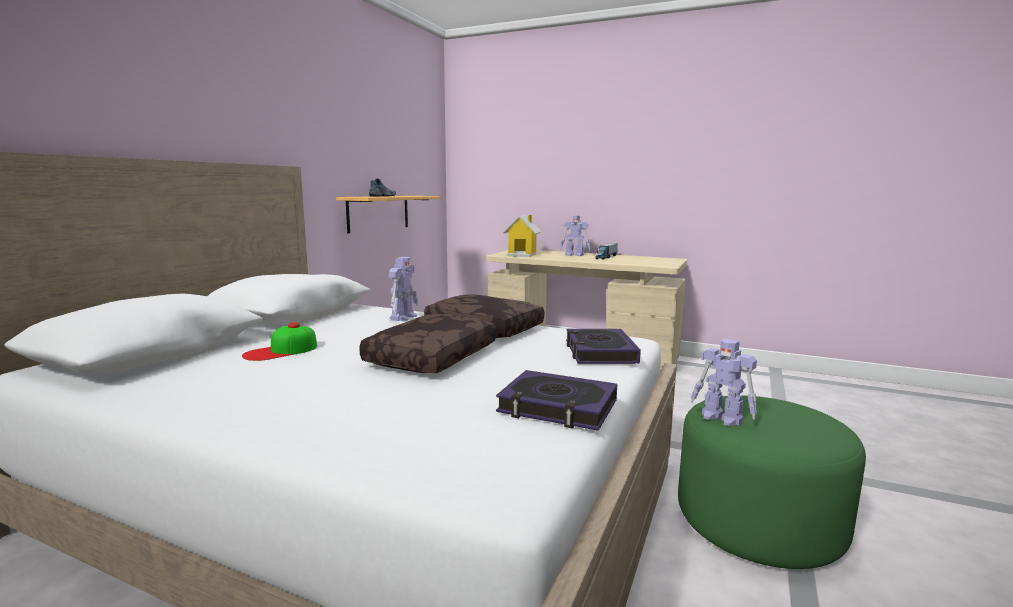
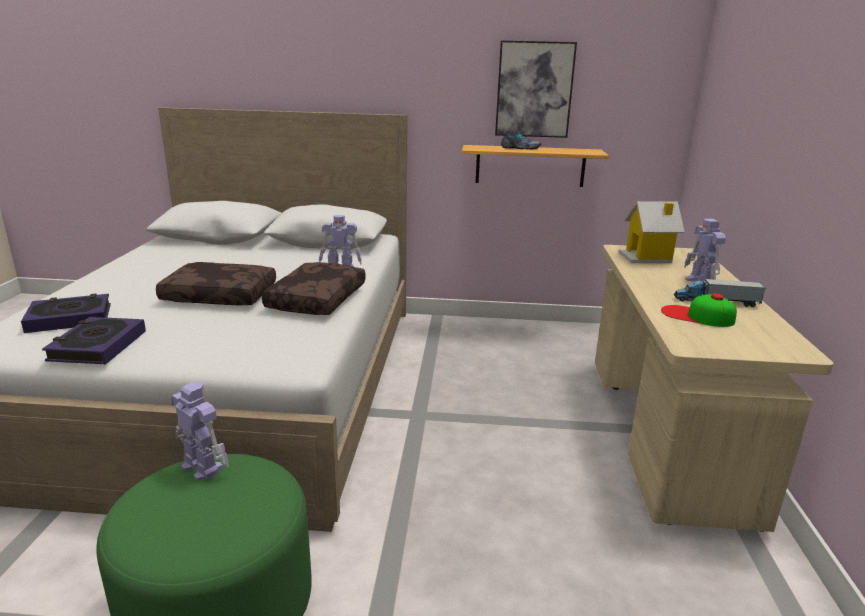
camera: 70 degrees right, 10 degrees up
cap [242,322,317,361] -> cap moved to [661,293,737,327]
book [566,329,641,364] -> book moved to [21,293,111,333]
toy robot [691,339,757,426] -> toy robot turned 105 degrees clockwise [170,382,229,481]
none -> picture [495,40,577,138]

